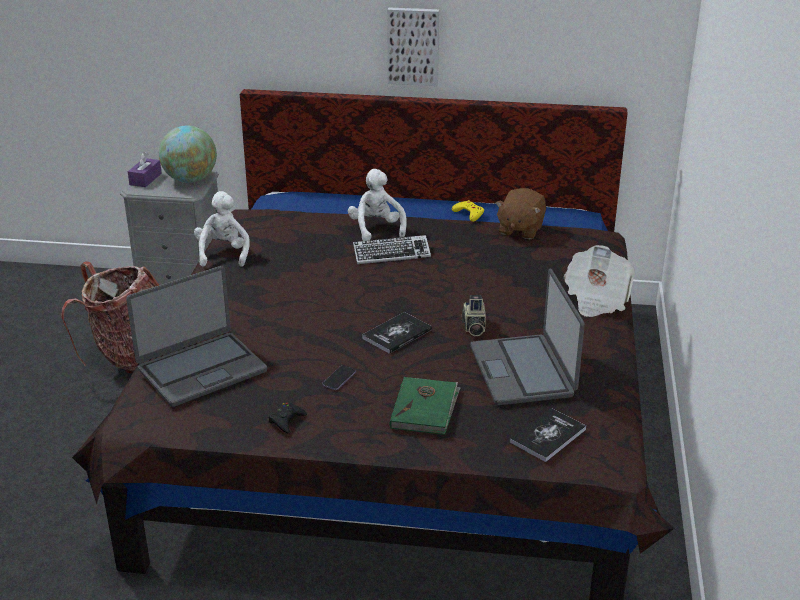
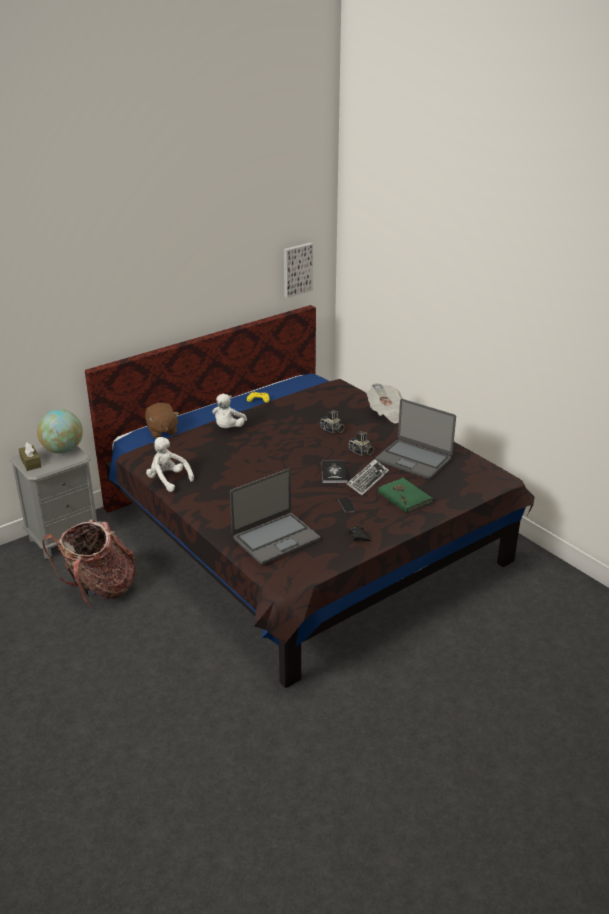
camera: 45 degrees left, 0 degrees up
laptop [126,266,267,407] -> laptop turned 45 degrees clockwise [230,469,320,565]
purple tissue box [128,152,162,187] -> brown tissue box [19,442,41,471]
white plush toy [348,169,407,241] -> white plush toy turned 105 degrees counterclockwise [212,394,247,428]
keyboard [353,235,431,264] -> keyboard moved to [347,459,389,496]
picture [387,7,439,86] -> picture moved to [284,243,313,298]
brown plush toy [496,188,546,239] -> brown plush toy moved to [145,403,179,438]
book [510,408,586,462] -> none
none -> camera [320,410,344,433]

